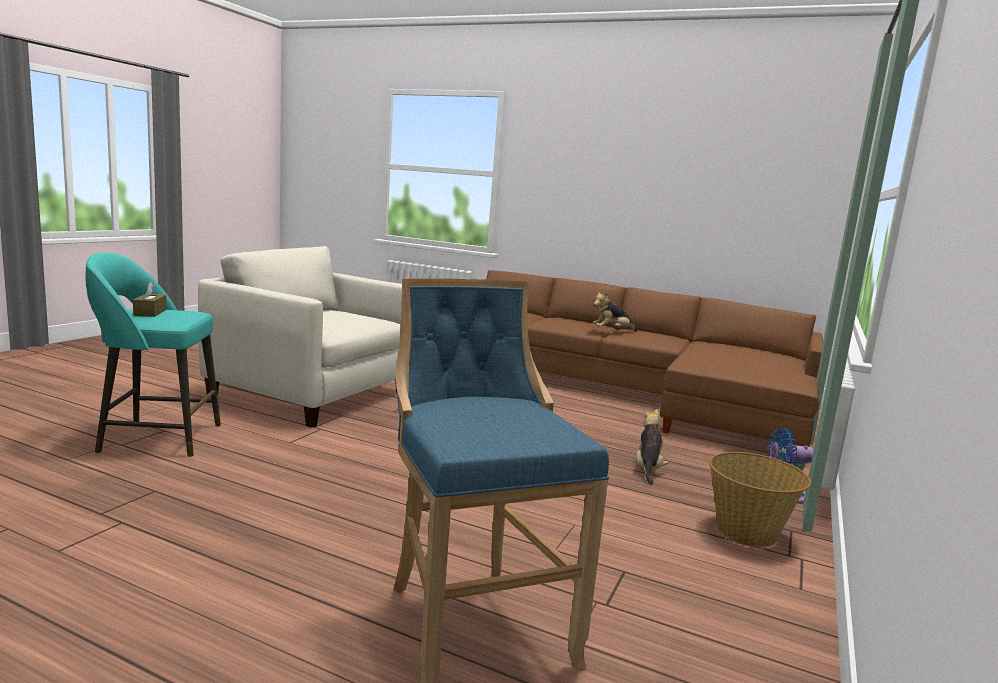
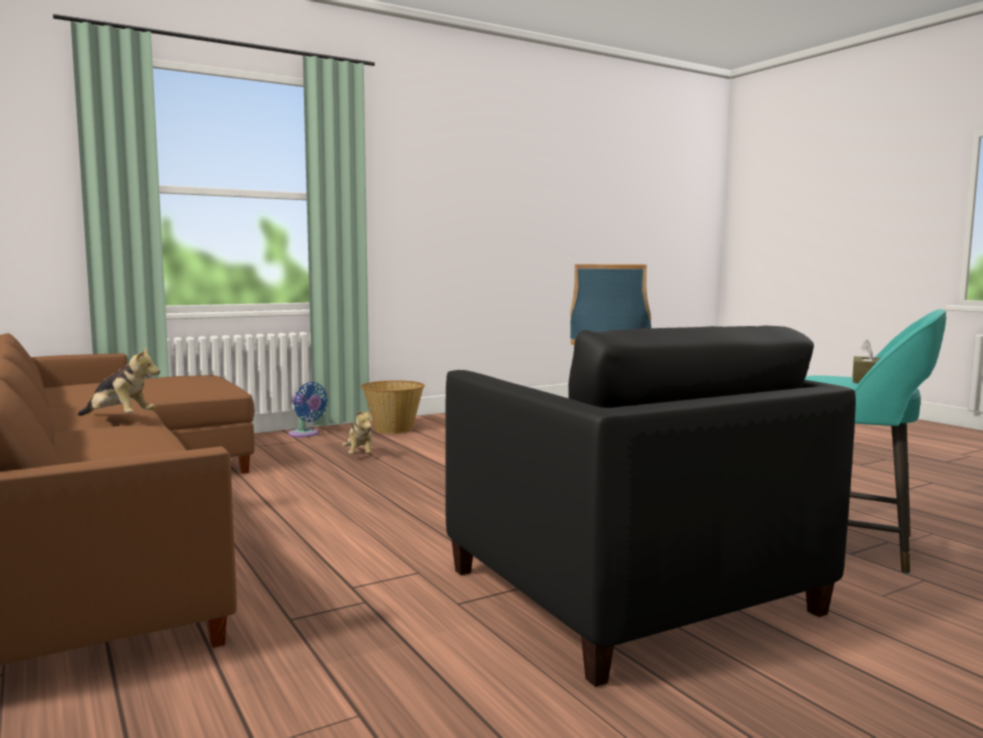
camera: 145 degrees left, 5 degrees down
beige armchair [198,246,402,428] -> black armchair [445,326,856,687]
plush toy [636,409,669,485] -> plush toy turned 60 degrees counterclockwise [342,408,372,454]

